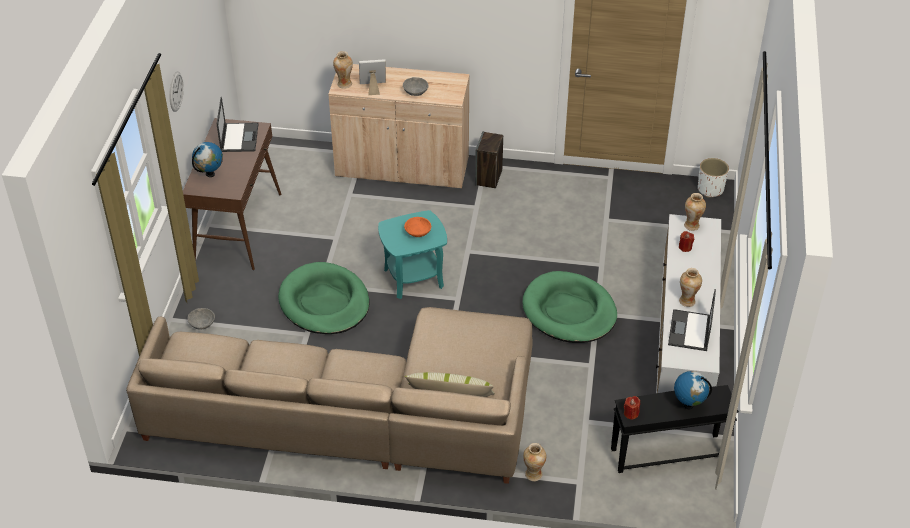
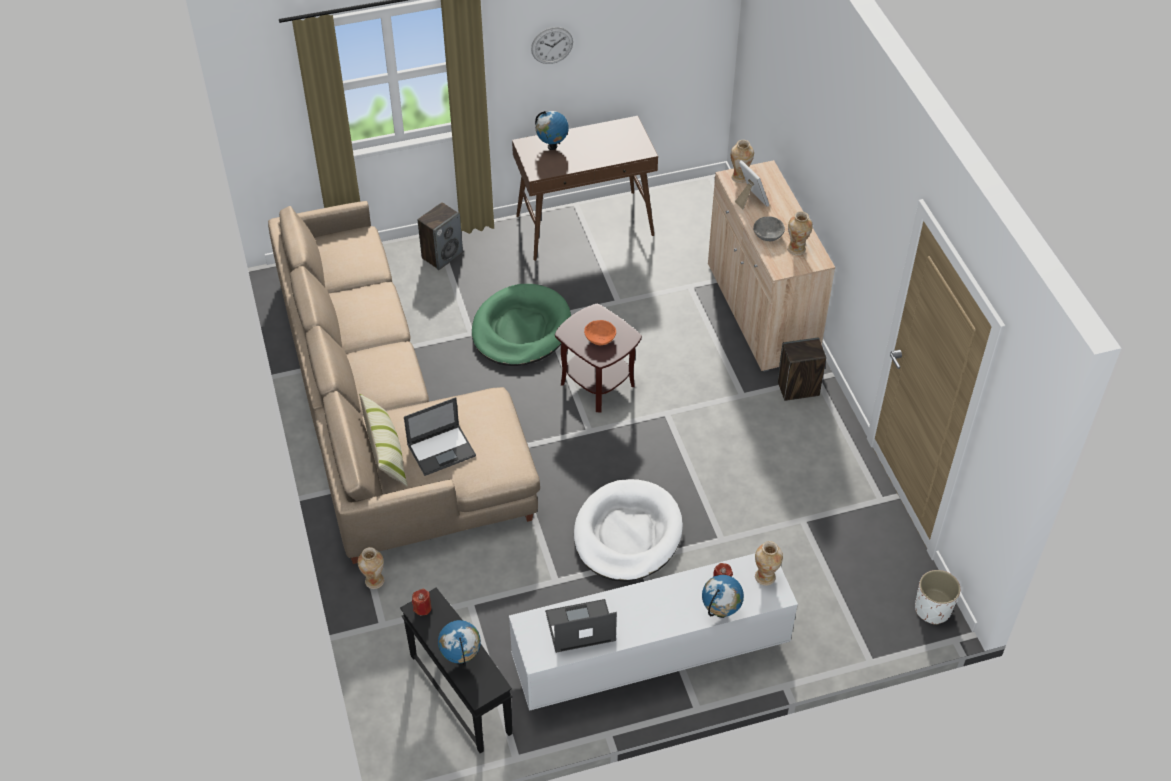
camera: 65 degrees right, 5 degrees up
grey bowl [187,308,215,330] -> speaker [417,202,463,270]
laptop [217,97,258,152] -> laptop moved to [404,397,476,476]
turquoise side table [378,210,447,299] -> brown side table [555,304,642,412]
green dog bed [523,271,617,343] -> white dog bed [574,479,683,582]
vase [679,268,702,307] -> vase moved to [787,211,813,255]
none -> globe [702,575,744,618]

